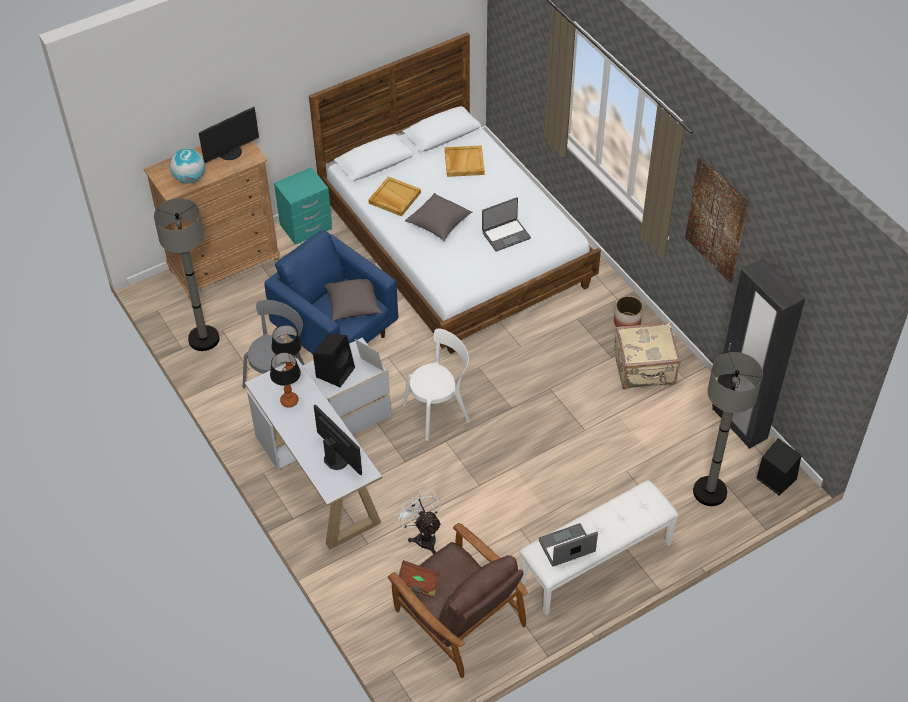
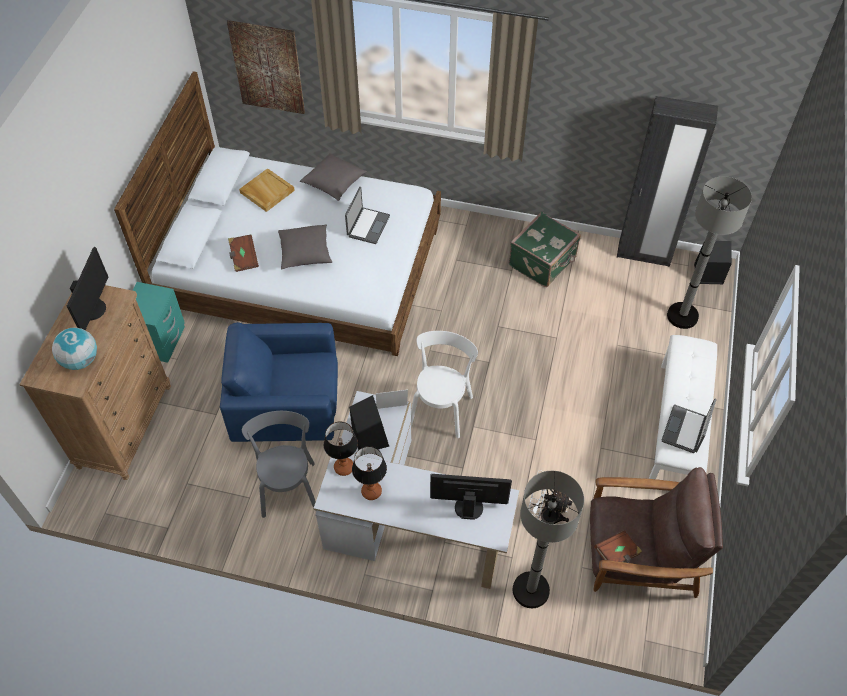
camera: 45 degrees left, 5 degrees up
grey floor lamp [154,198,220,351] -> grey floor lamp moved to [513,471,584,608]
grey pillow [325,279,382,321] -> grey pillow moved to [300,153,367,201]
beige tray [368,177,421,217] -> brown book [228,234,259,272]
planter [614,296,643,327] -> none
beige suitcase [614,322,680,389] -> green suitcase [509,212,581,287]
picture [685,157,749,283] -> picture moved to [227,20,305,114]

